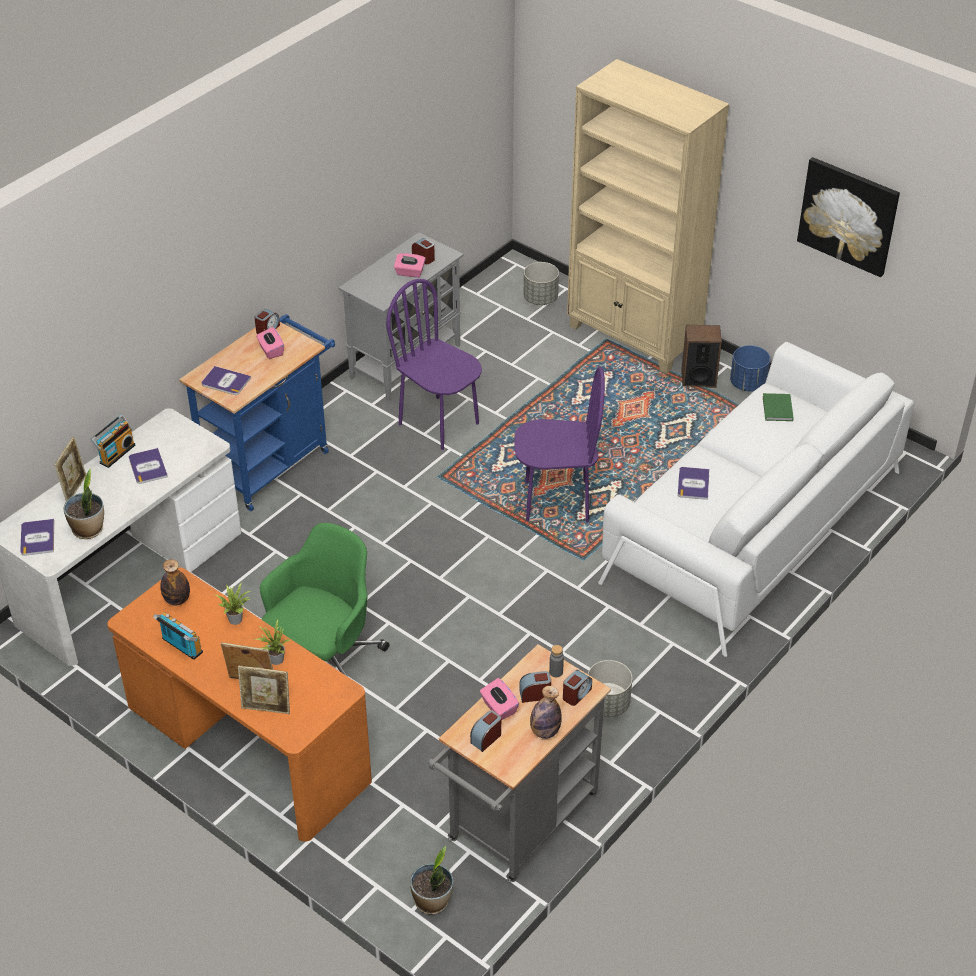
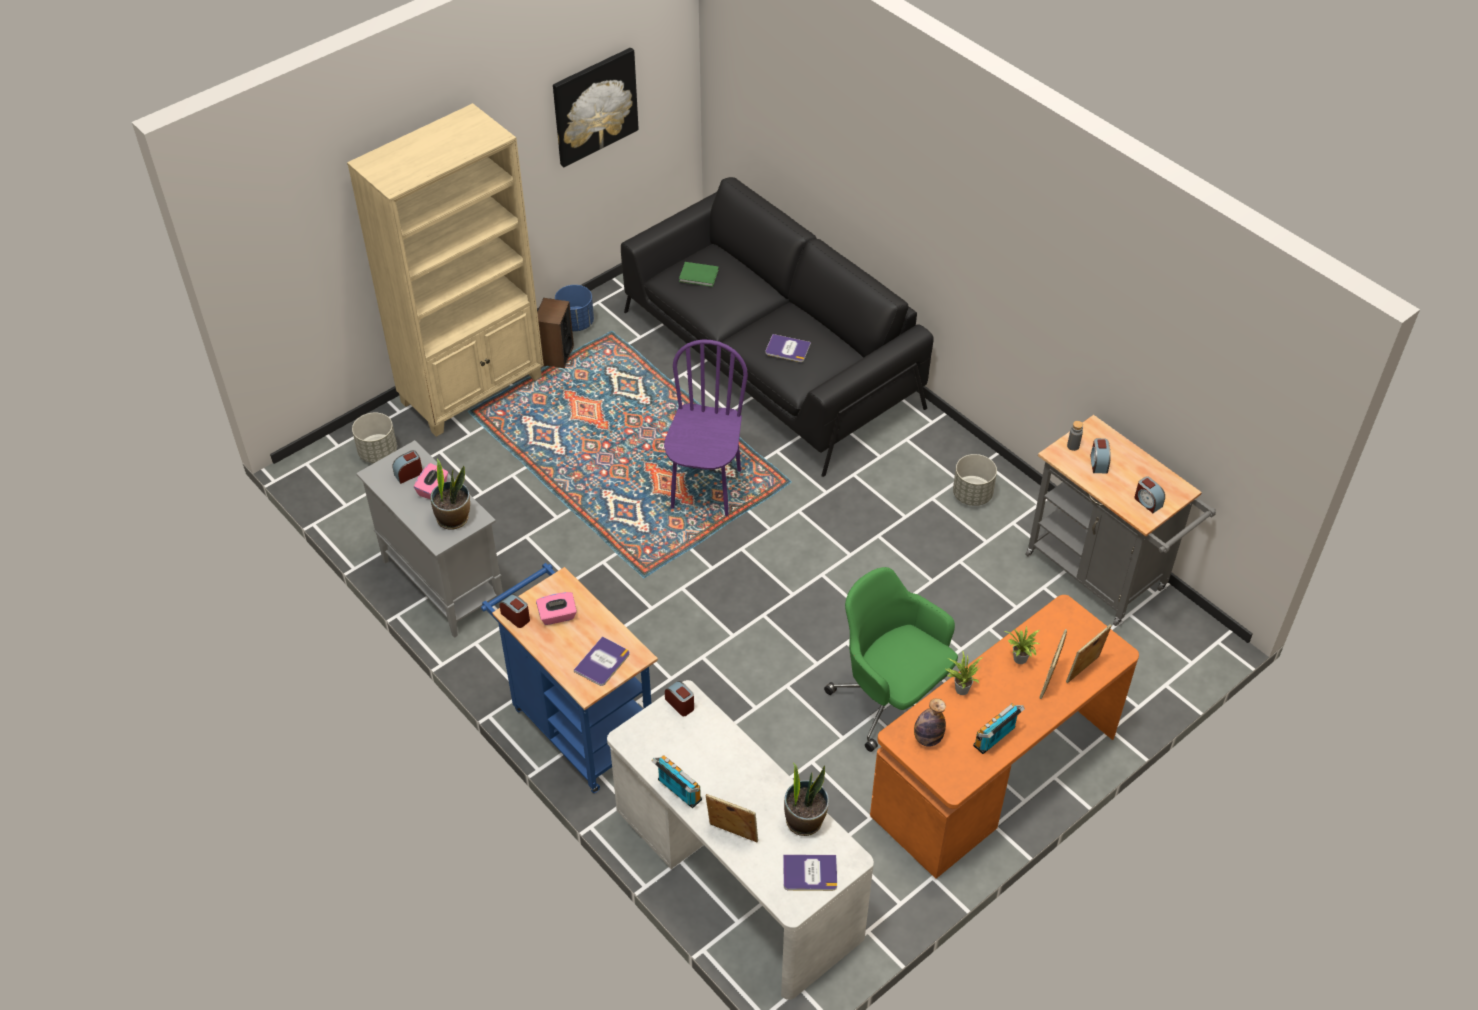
camera: 80 degrees left, 5 degrees up
book [129,448,168,484] -> none
picture frame [238,666,290,714] -> picture frame turned 150 degrees counterclockwise [1066,625,1112,683]
purple chair [386,279,482,450] -> none
potted plant [410,846,453,914] -> potted plant moved to [430,458,470,530]
pink tissue box [480,678,519,720] -> none
bottle [530,686,562,739] -> none
alarm clock [563,670,592,706] -> alarm clock moved to [665,681,694,716]
white sofa [598,342,914,657] -> black sofa [621,177,934,477]

